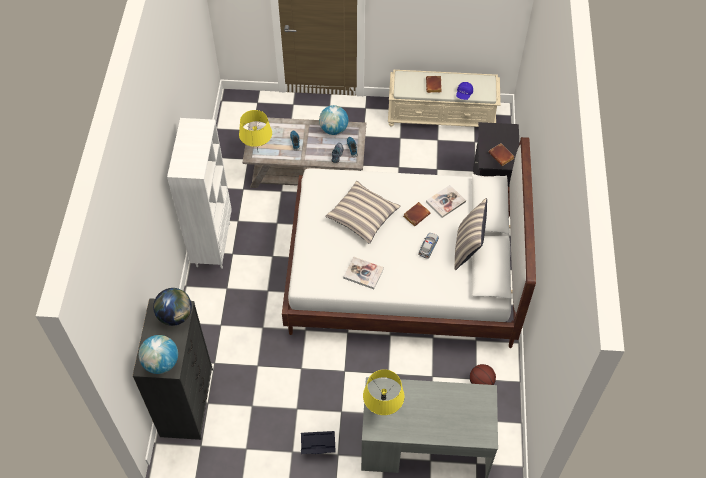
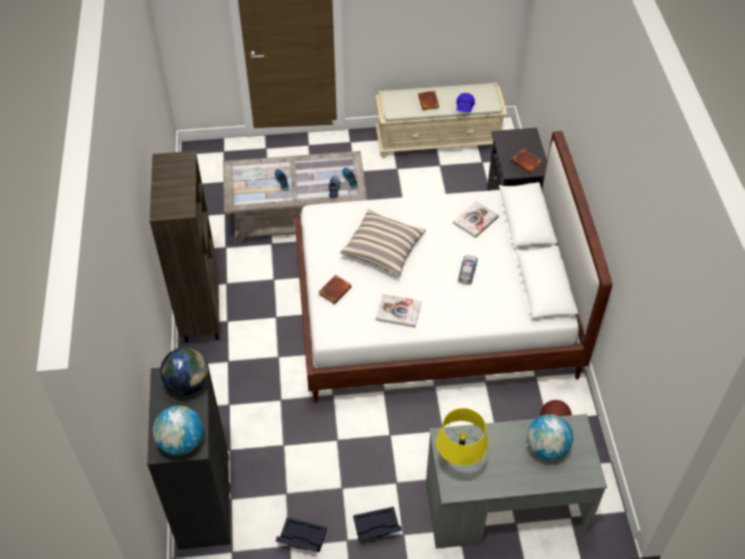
camera: 10 degrees left, 5 degrees down
white bookcase [167,118,232,269] -> brown bookcase [150,151,219,343]
yellow table lamp [239,110,272,150] -> none
globe [319,105,348,135] -> globe moved to [527,414,573,460]
brown book [403,202,430,226] -> brown book moved to [319,275,352,304]
pillow [455,198,487,270] -> none
none -> black storage box [275,517,327,552]

